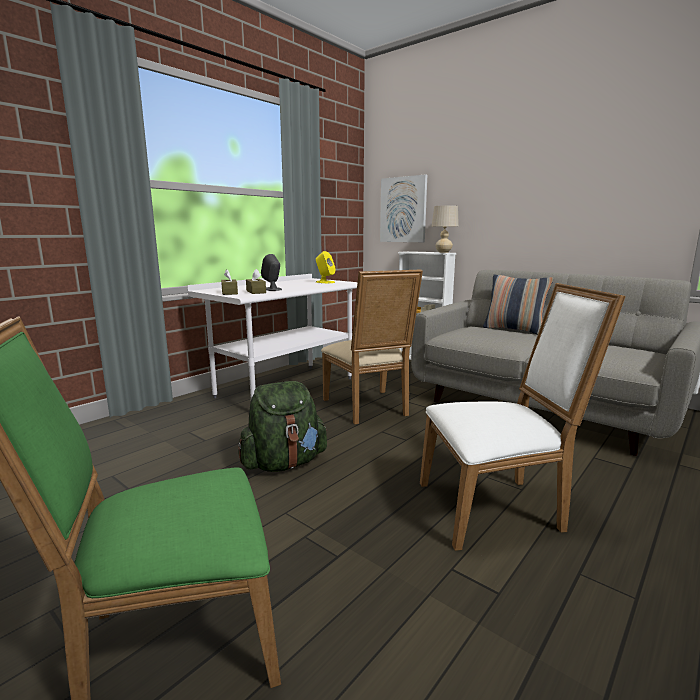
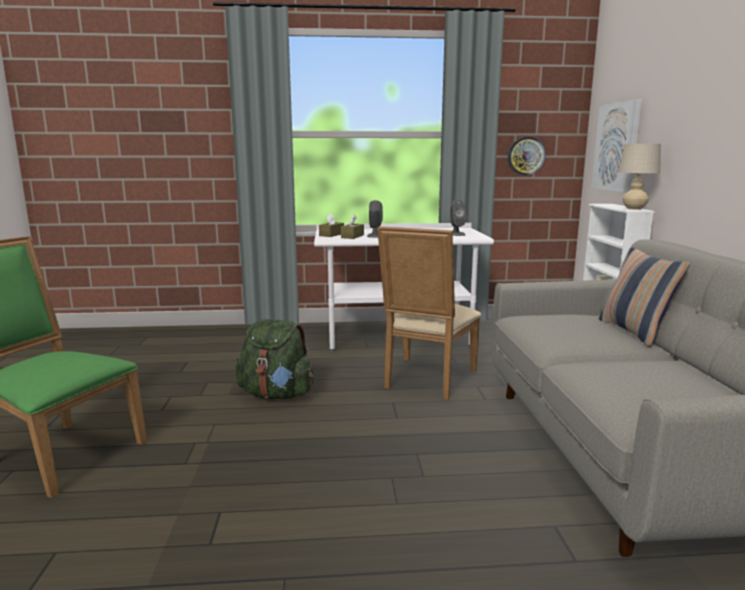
camera: 45 degrees right, 0 degrees up
yellow speaker [316,251,336,283] -> grey speaker [450,199,466,236]
white chair [420,283,626,551] -> none
none -> wall clock [508,137,545,175]

